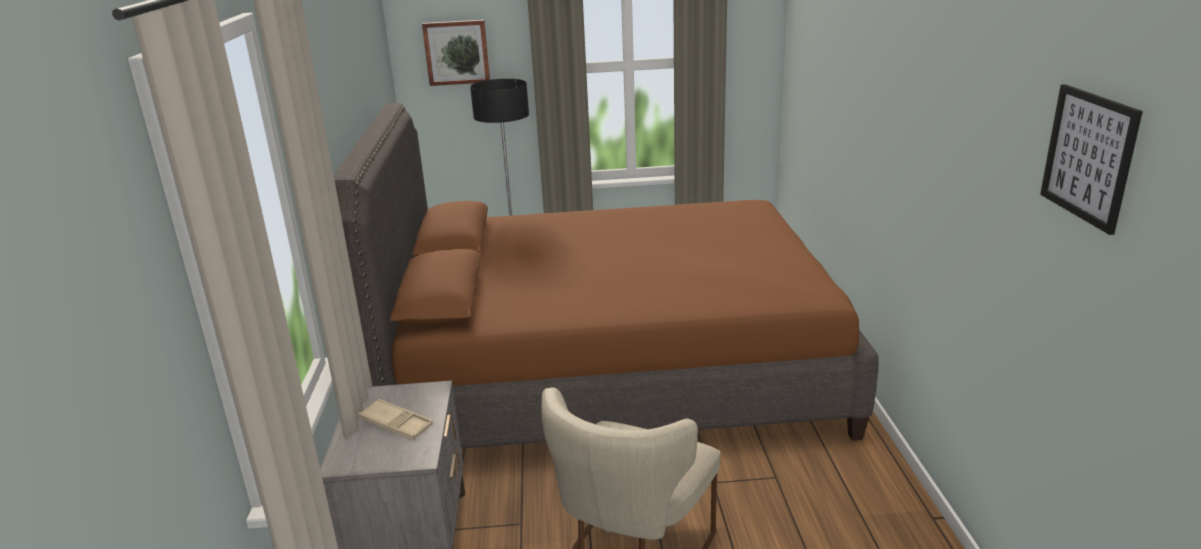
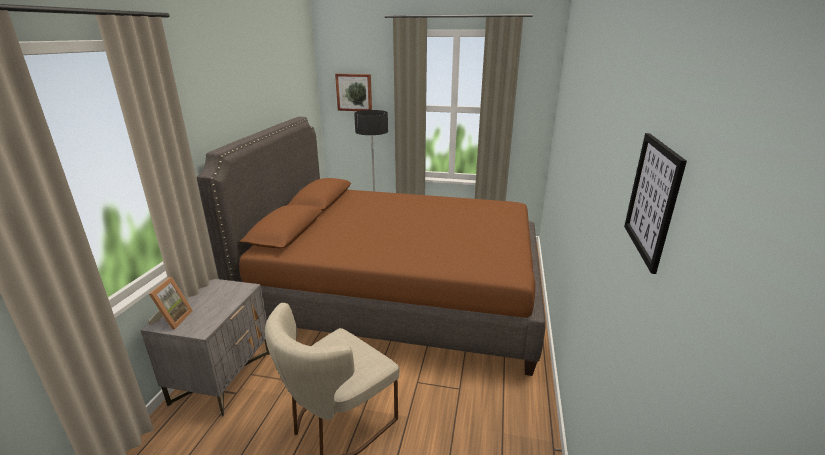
camera: 15 degrees right, 0 degrees up
beige tray [358,399,433,440] -> none
none -> picture frame [148,277,193,330]

